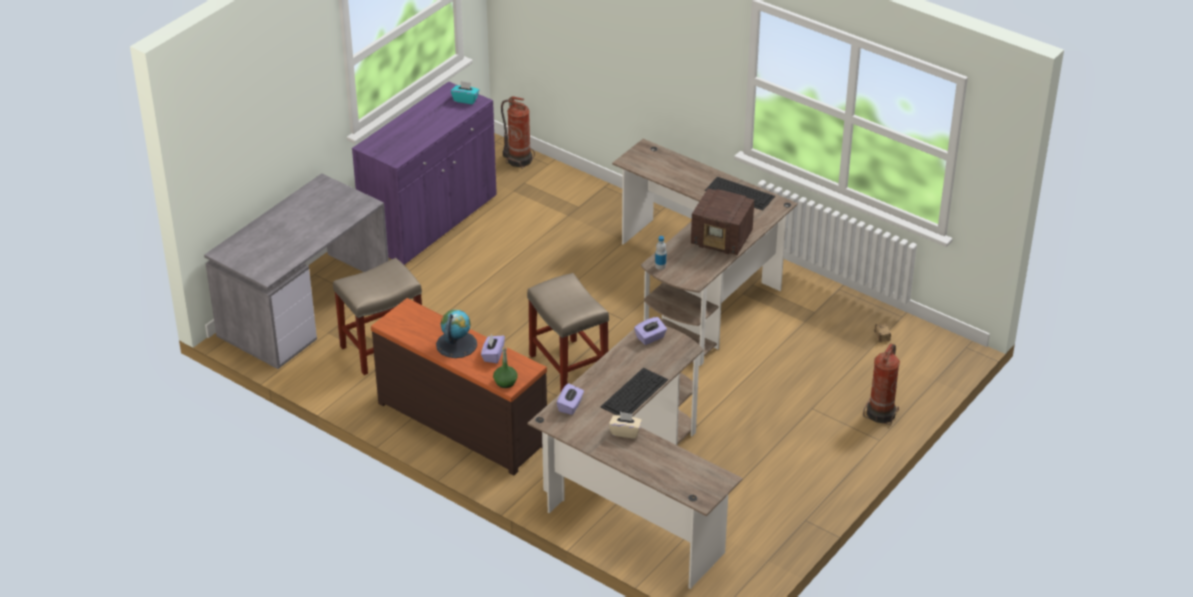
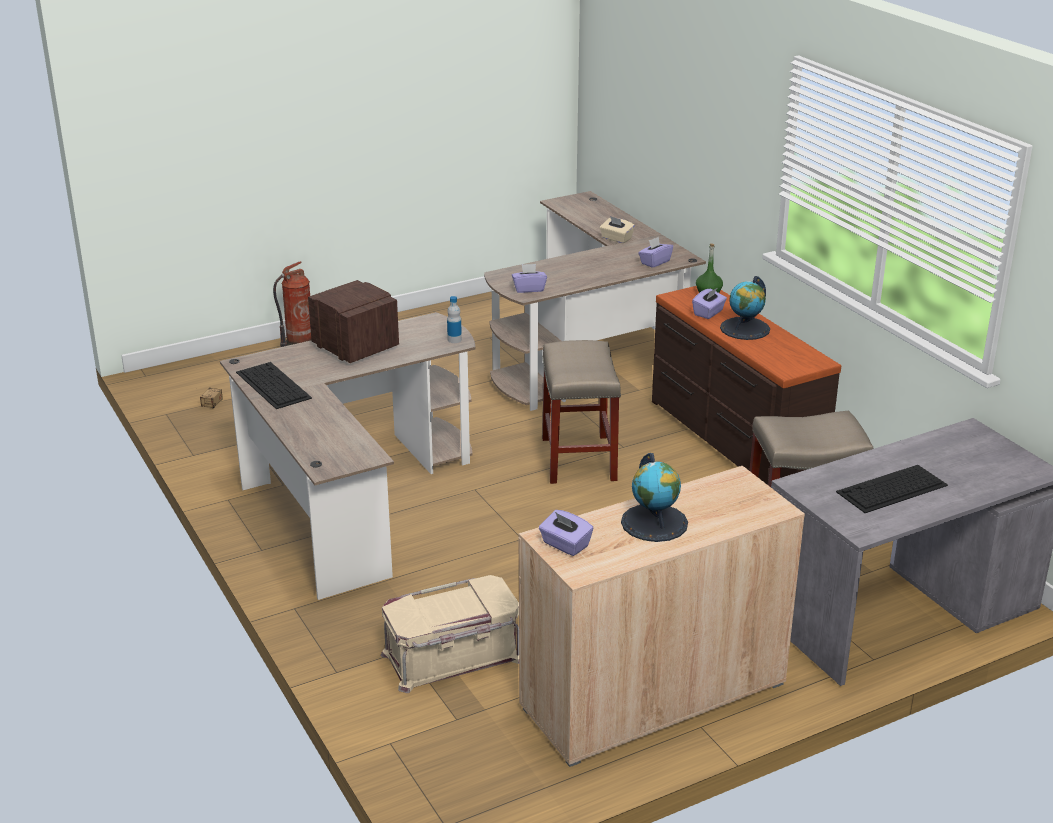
camera: 155 degrees left, 10 degrees down
purple cabinet [352,81,497,265] -> beige cabinet [519,466,805,767]
turquoise tissue box [451,81,479,104] -> purple tissue box [539,510,593,556]
fire extinguisher [501,96,535,169] -> none
keyboard [600,367,668,415] -> keyboard moved to [836,465,948,513]
none -> beige storage box [381,575,519,693]
none -> globe [621,453,688,542]

